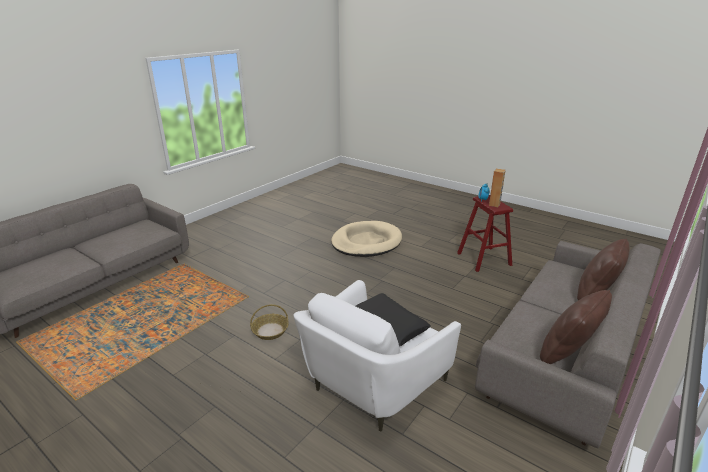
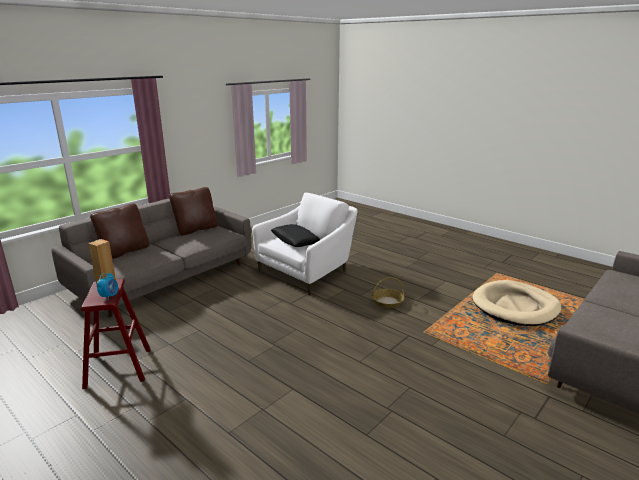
camera: 175 degrees left, 5 degrees down
beige dog bed [331,221,402,257] -> beige dog bed moved to [472,280,561,326]

